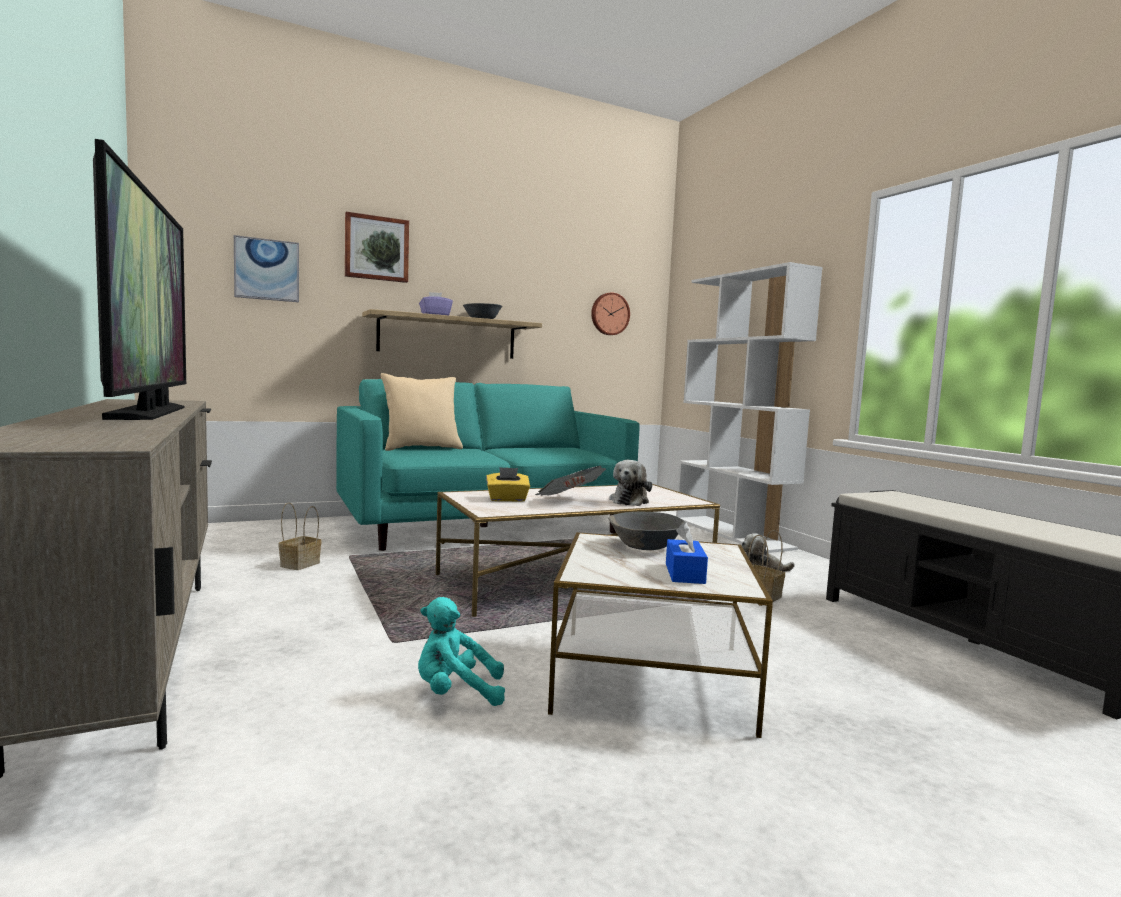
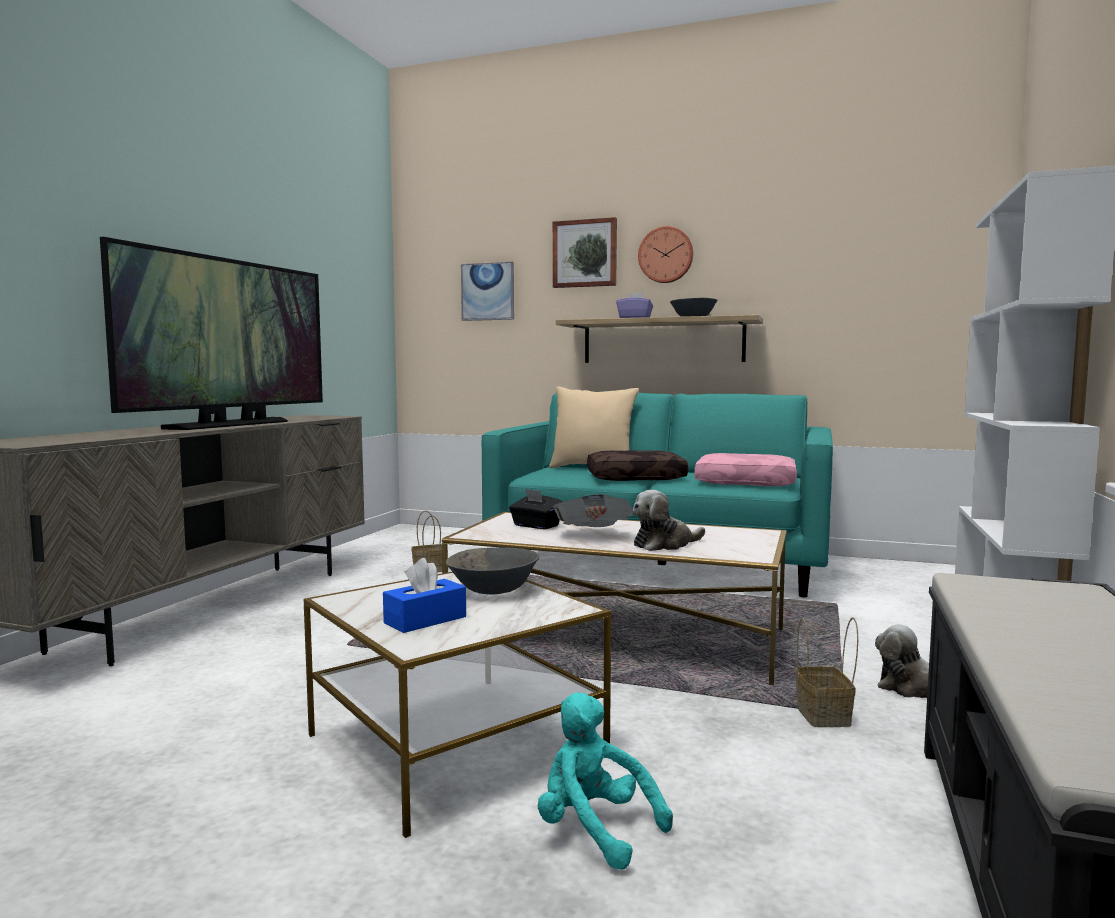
camera: 45 degrees right, 0 degrees up
turquoise plush toy [418,597,505,706] -> turquoise plush toy moved to [538,692,673,870]
yellow tissue box [486,467,530,502] -> black tissue box [509,489,563,529]
wall clock [591,292,630,335] -> wall clock moved to [638,226,693,283]
none -> brown pillow [587,450,688,481]
none -> pink pillow [694,453,797,486]

